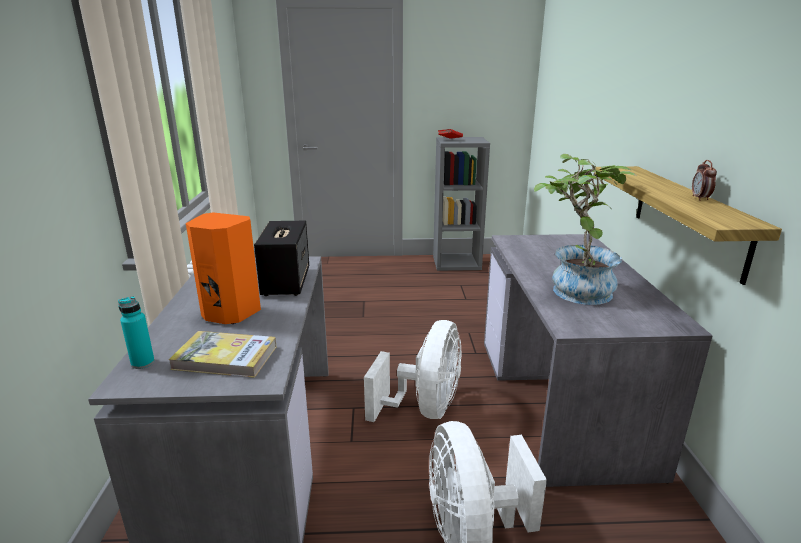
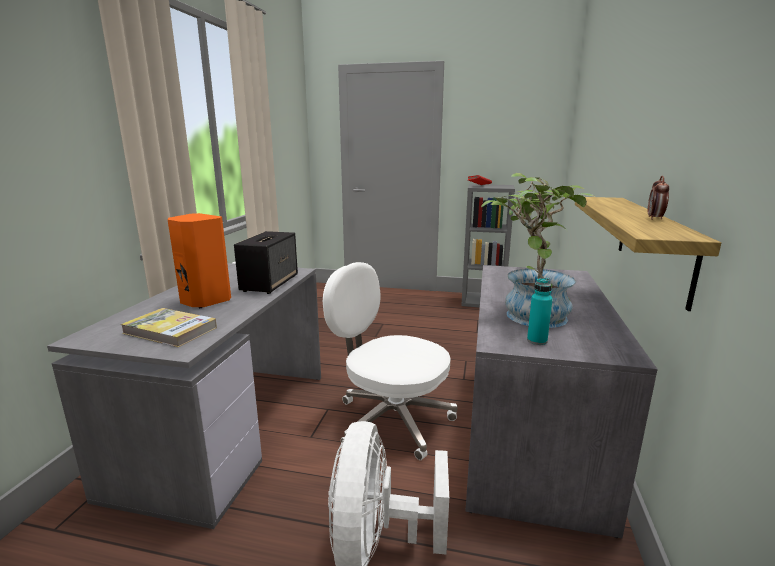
camera: 15 degrees right, 5 degrees down
turquoise bottle [118,296,155,369] -> turquoise bottle moved to [527,278,553,345]
white fan [364,320,461,422] -> white office chair [323,262,458,460]

